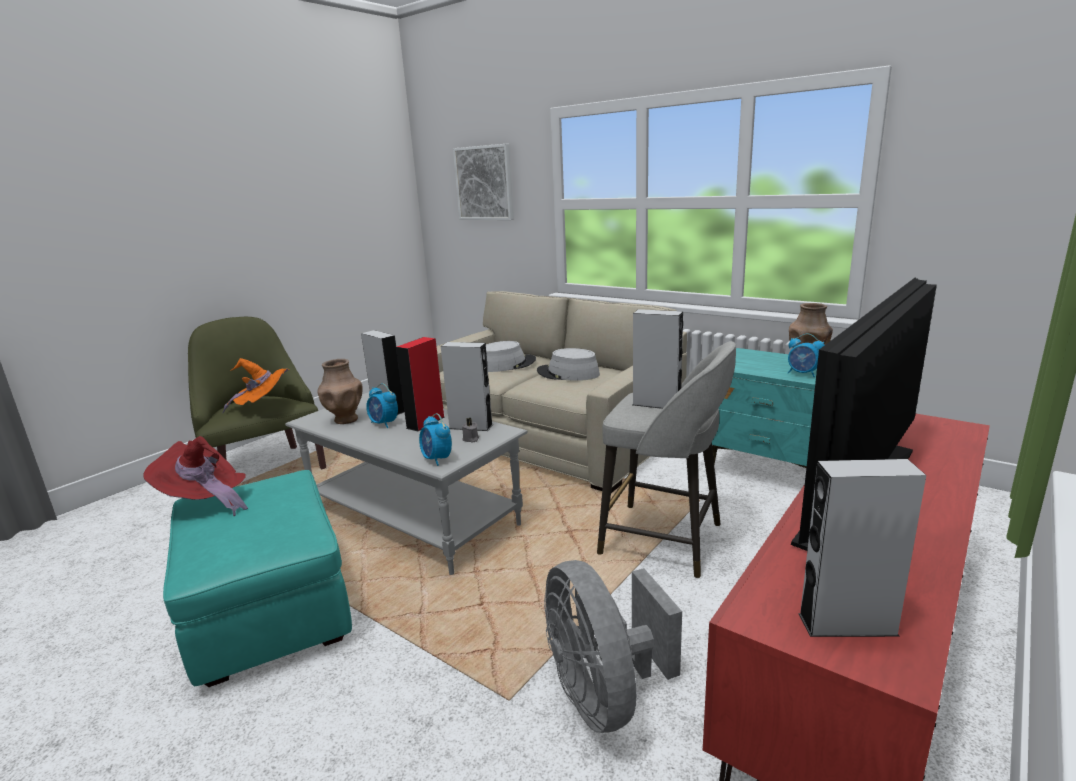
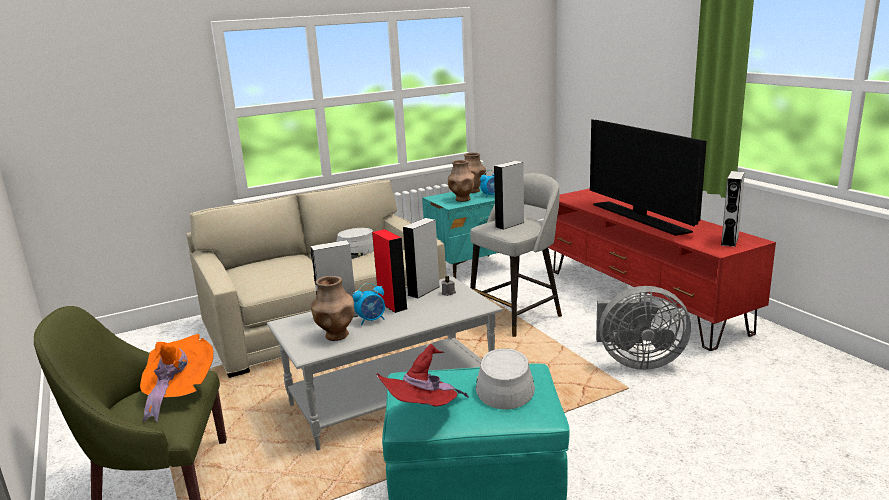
camera: 65 degrees left, 0 degrees up
alarm clock [419,413,452,466] -> none
picture [453,144,514,220] -> none
grey hat [486,341,536,372] -> grey hat moved to [476,348,535,410]
none -> brown vase [448,160,475,202]

